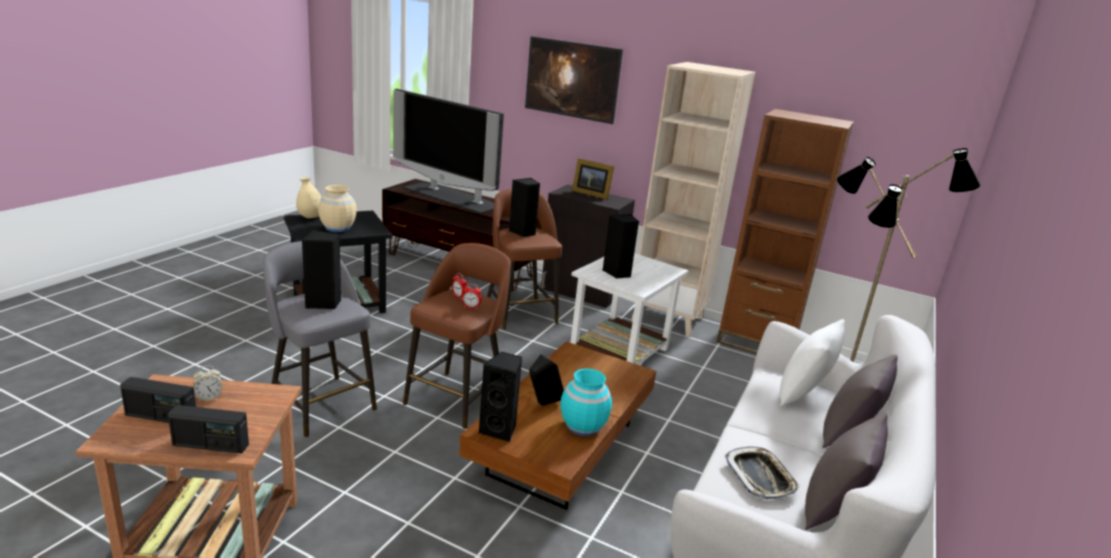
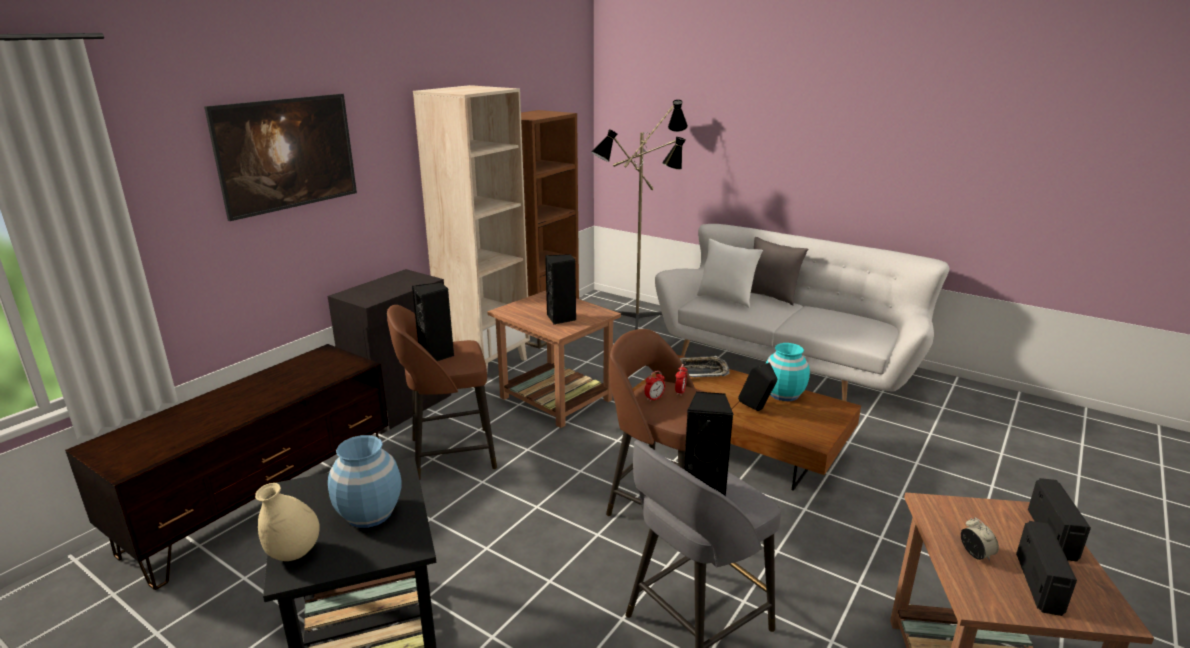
camera: 80 degrees left, 0 degrees up
beige vase [318,185,357,232] -> blue vase [328,435,402,528]
television [393,89,504,214] -> none
black speaker [479,352,522,443] -> none
white side table [570,253,689,365] -> brown side table [487,291,621,428]
picture frame [572,158,614,200] -> none
tray [724,446,801,500] -> tray moved to [679,356,730,377]
grey pillow [805,413,888,530] -> none

